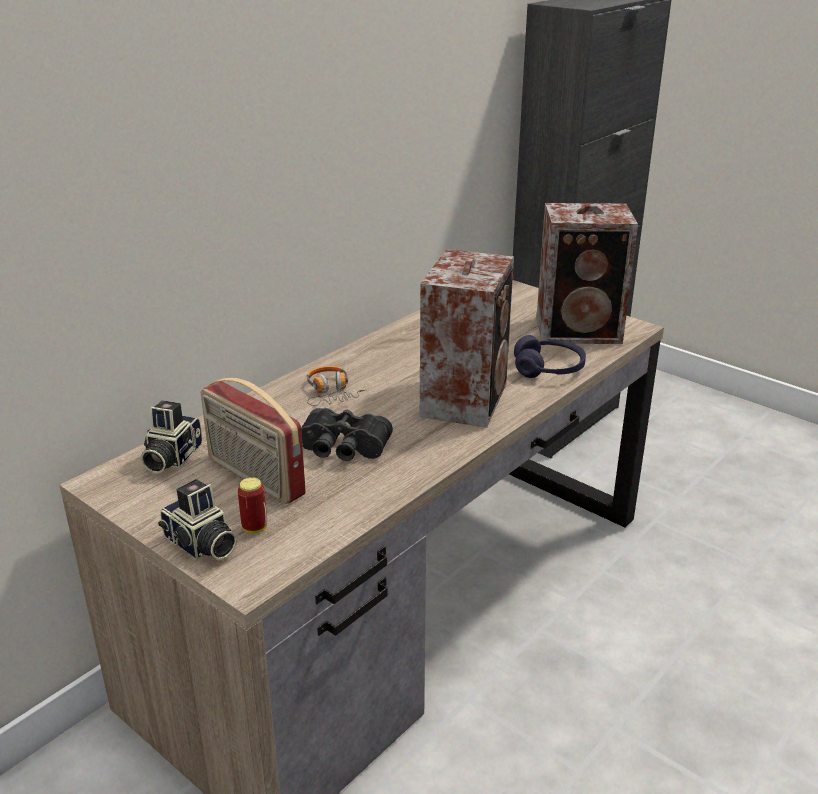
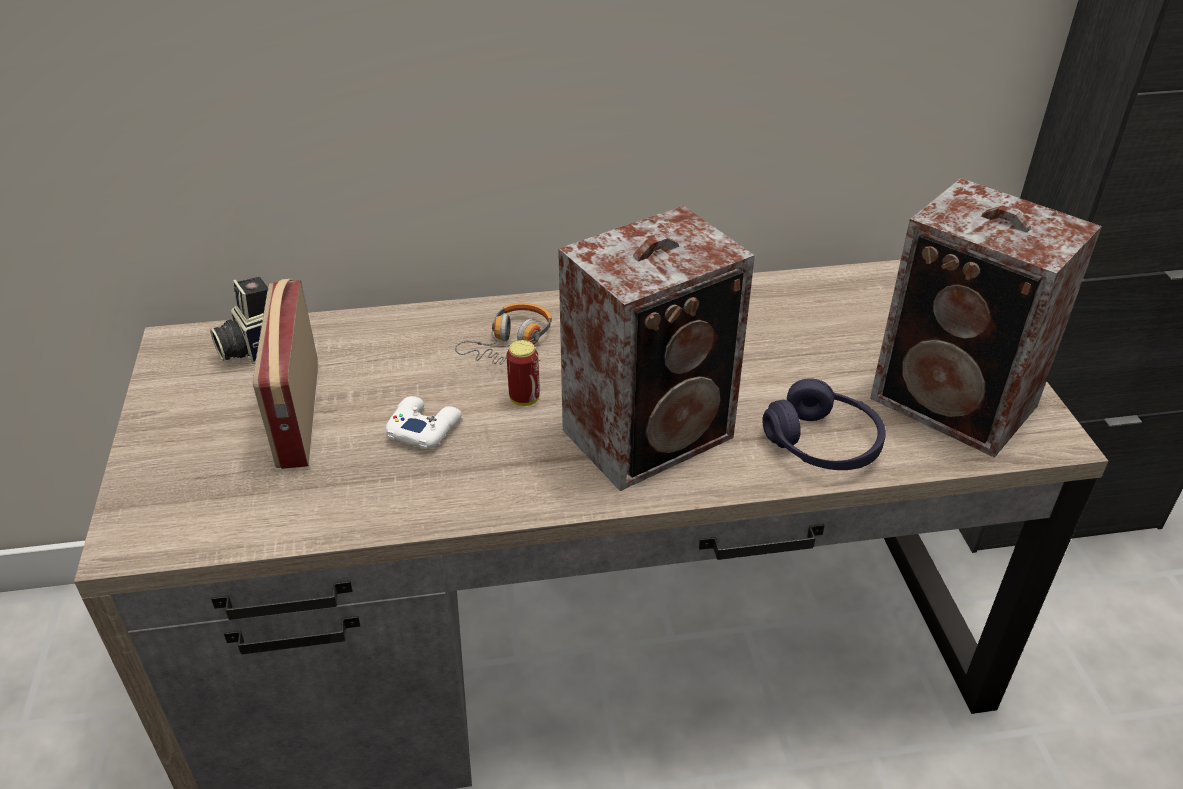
camera: 40 degrees right, 10 degrees up
camera [158,479,237,560] -> none
can [238,477,267,534] -> can moved to [506,340,540,406]
black binoculars [301,408,393,461] -> white game controller [385,396,462,449]

